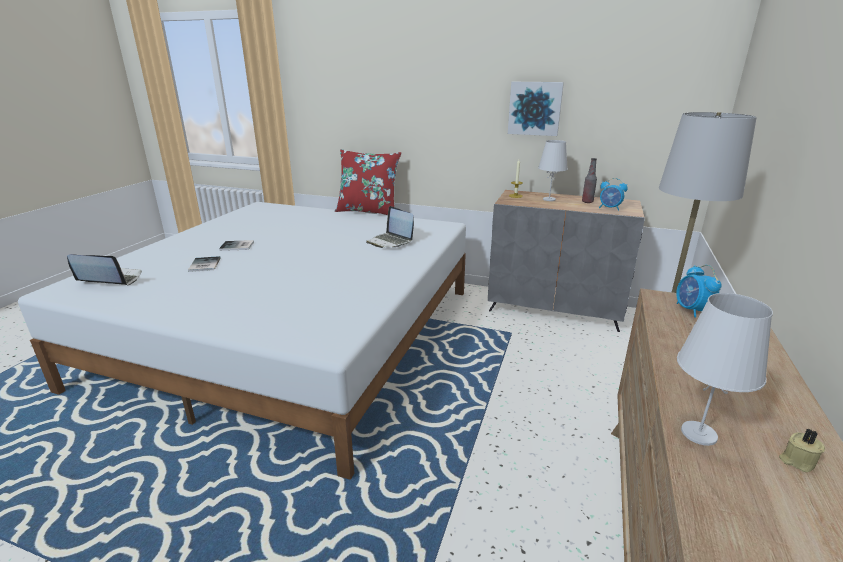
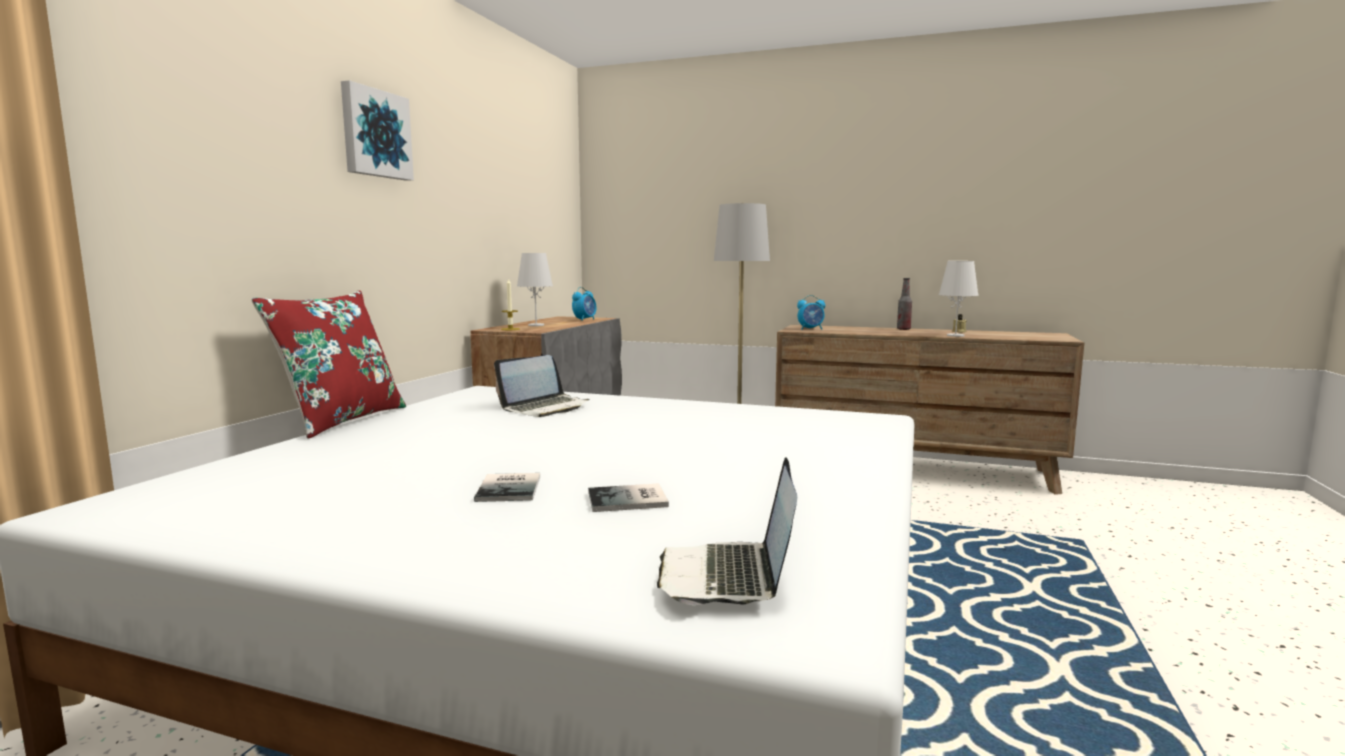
camera: 90 degrees left, 15 degrees down
picture [508,82,564,136] -> picture moved to [341,80,414,181]
bottle [582,158,597,203] -> bottle moved to [897,278,912,330]

